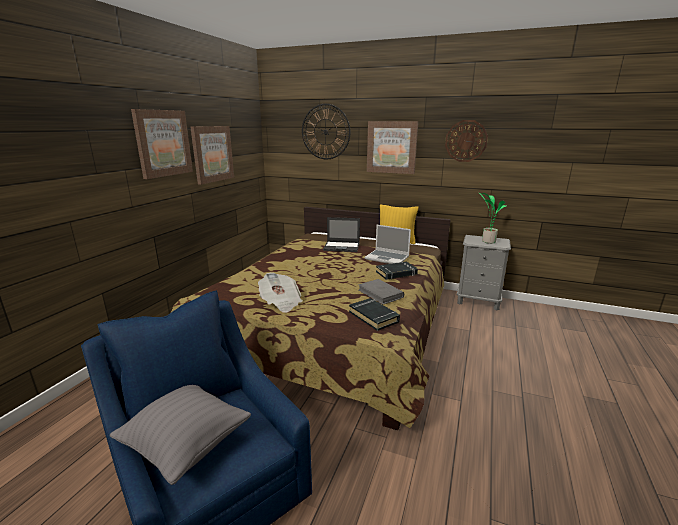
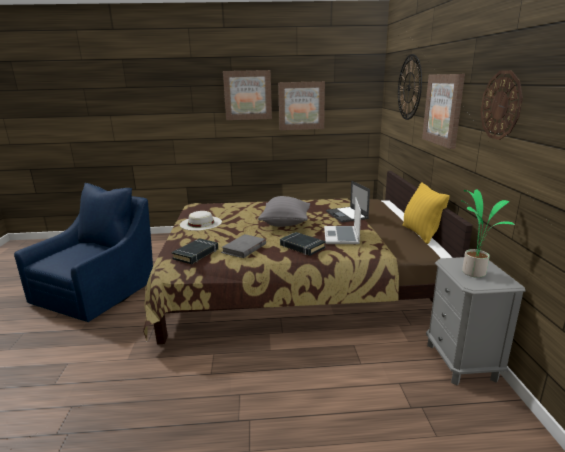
camera: 65 degrees right, 0 degrees up
grey pillow [110,385,251,485] -> grey pillow moved to [258,196,310,227]
newspaper [258,272,303,313] -> white hat [180,211,222,231]

